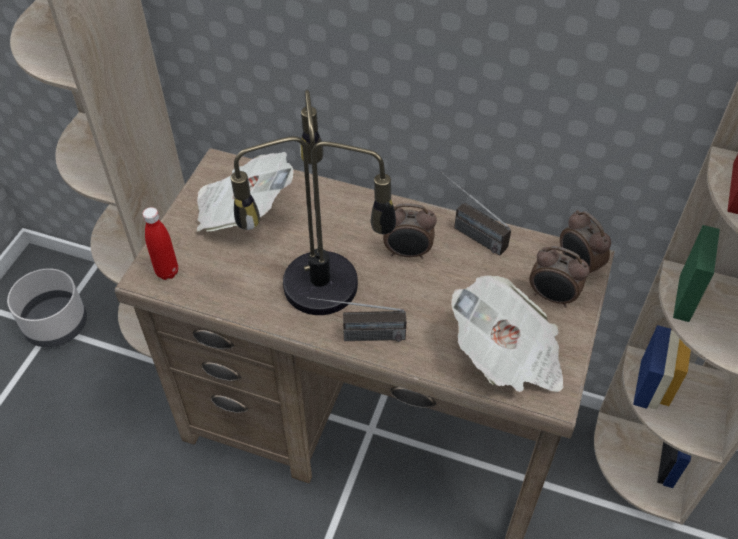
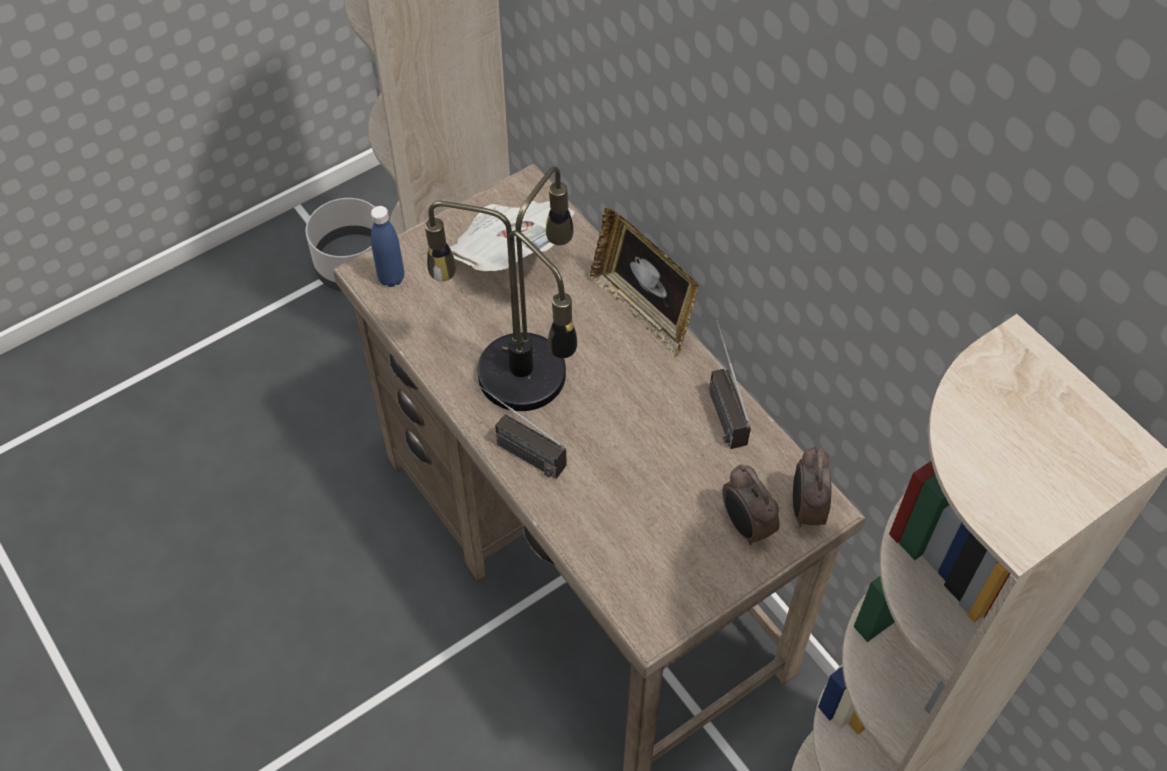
camera: 35 degrees right, 5 degrees up
red bottle [143,207,178,280] -> blue bottle [371,206,404,287]
alarm clock [383,203,437,259] -> none
newspaper [451,275,564,392] -> none
none -> picture frame [590,207,699,358]

